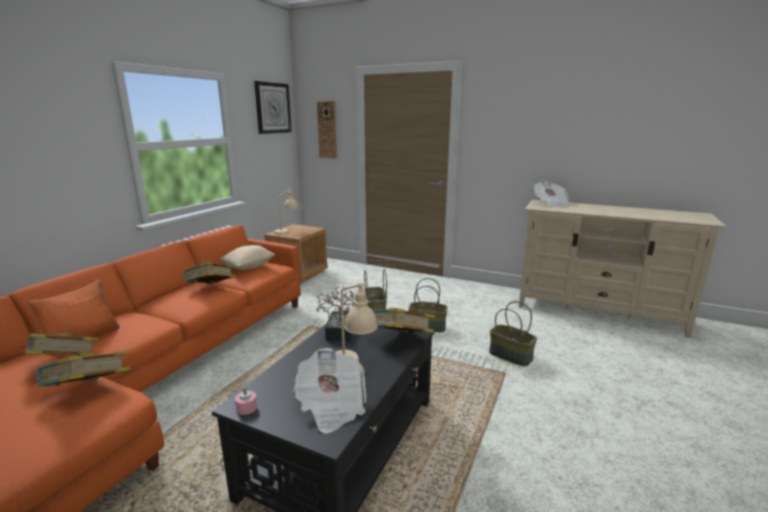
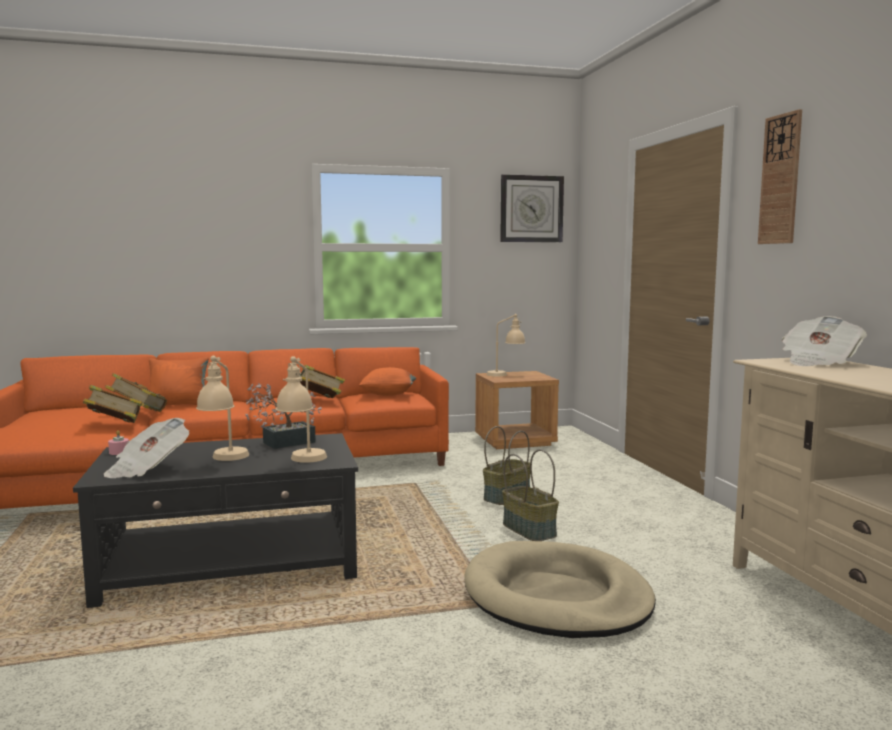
camera: 50 degrees right, 10 degrees down
beige pillow [220,245,276,270] -> orange pillow [359,367,417,396]
wall clock [317,101,337,158] -> wall clock moved to [758,109,802,244]
book [372,308,435,333] -> beige table lamp [276,356,327,463]
basket [489,301,537,367] -> beige dog bed [464,541,656,638]

